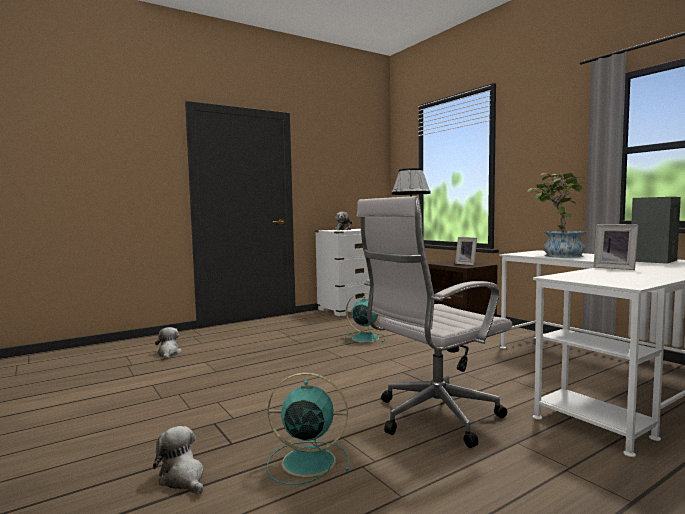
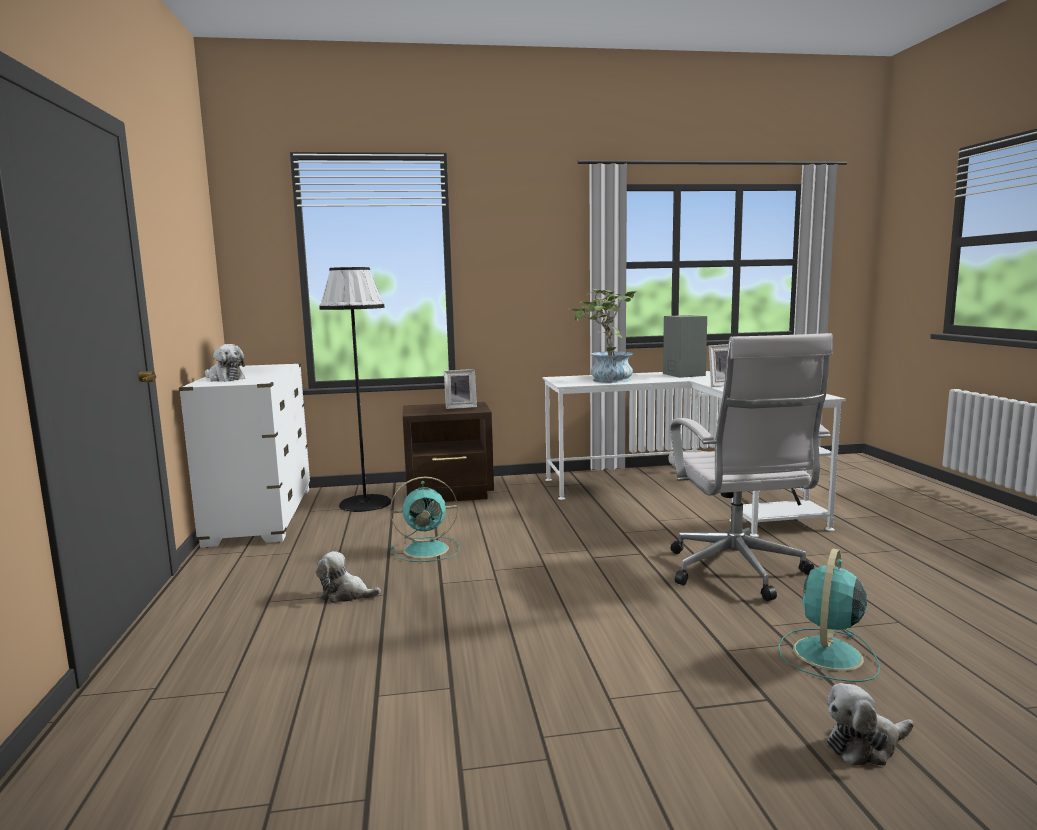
camera: 65 degrees left, 5 degrees up
plush toy [155,327,182,359] -> plush toy moved to [316,551,381,603]
turquoise fan [344,292,386,344] -> turquoise fan turned 150 degrees counterclockwise [390,476,460,562]

